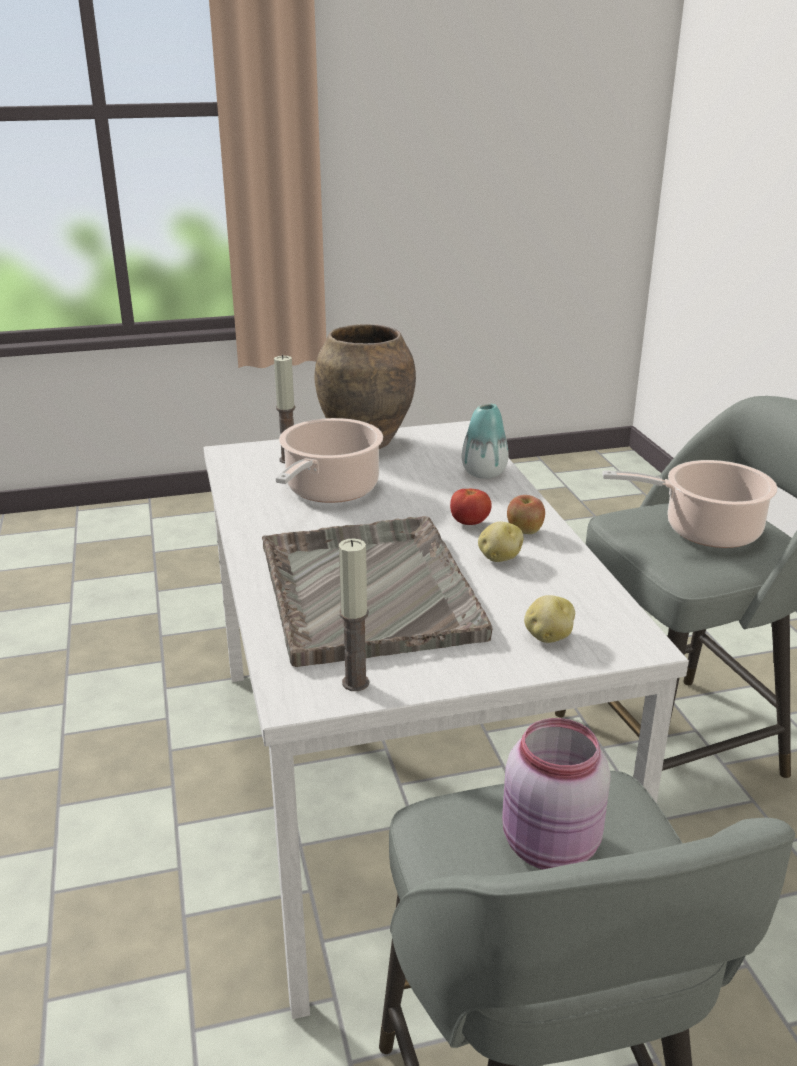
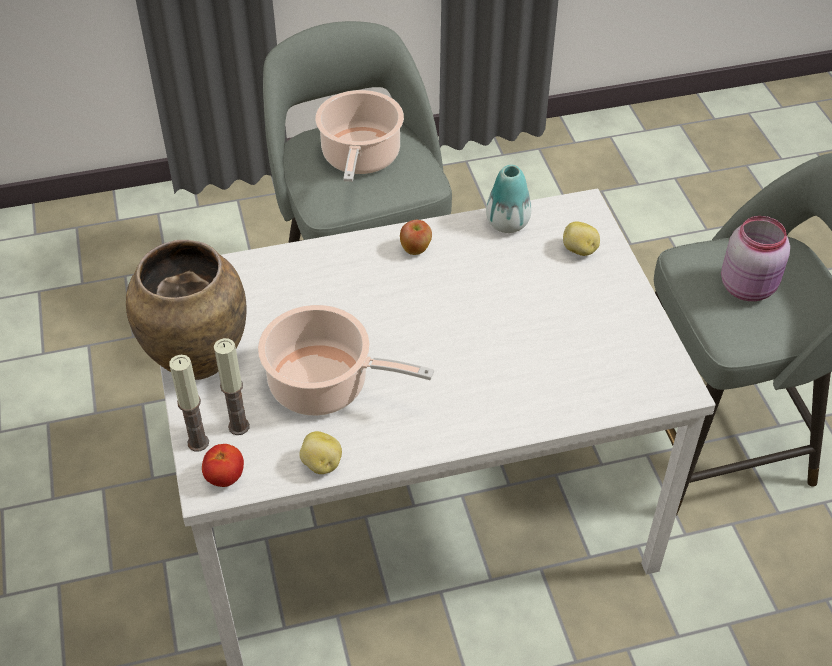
camera: 90 degrees left, 20 degrees up
grey tray [262,516,493,667] -> none
candle [339,538,370,691] -> candle moved to [169,355,209,452]
tomato [450,489,492,525] -> tomato moved to [202,444,244,487]
vase [462,404,509,479] -> vase moved to [486,165,531,233]
potato [478,522,524,562] -> potato moved to [299,431,342,474]

